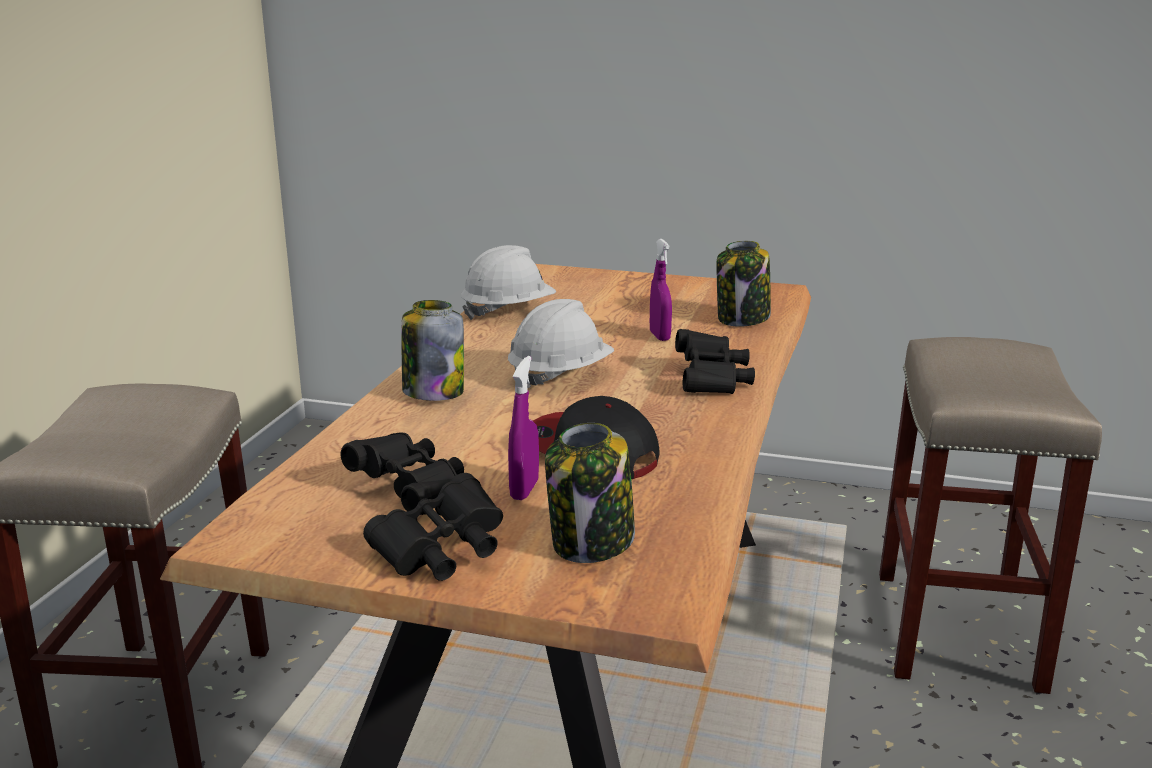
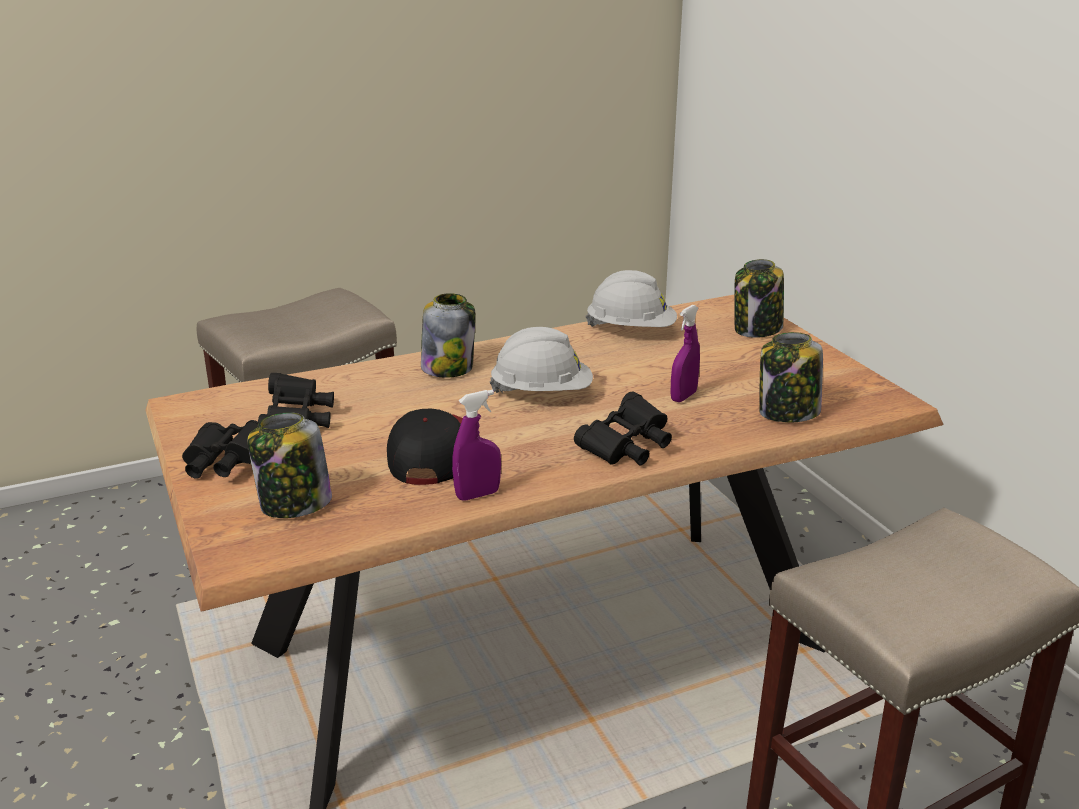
camera: 50 degrees right, 5 degrees up
purple spray bottle [508,356,539,500] -> purple spray bottle moved to [452,390,501,501]
none -> jar [734,259,784,338]

